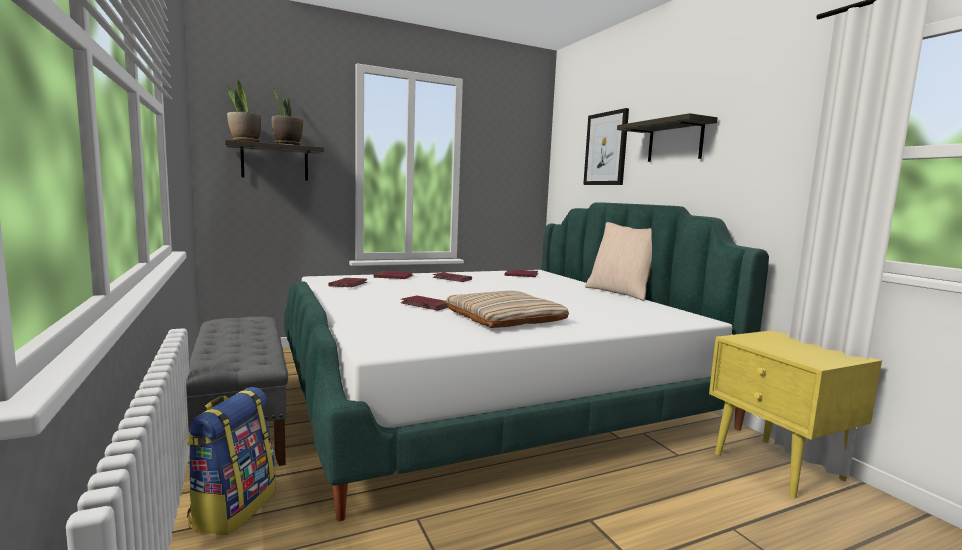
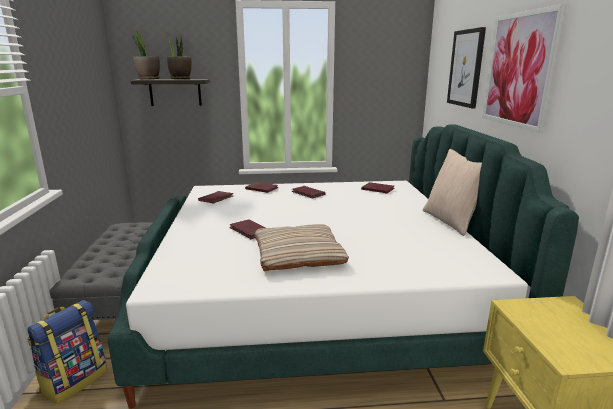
camera: 20 degrees right, 10 degrees up
shelf [617,113,718,162] -> picture [482,4,566,133]

